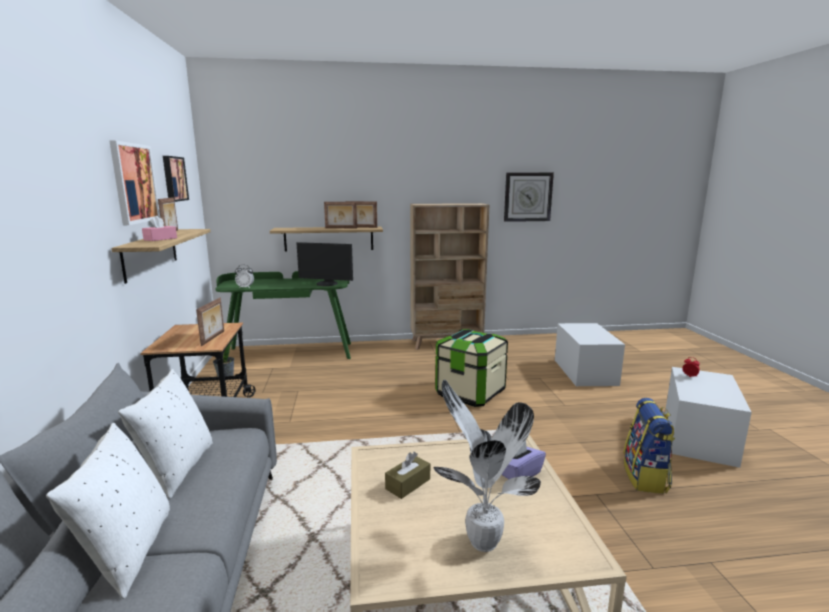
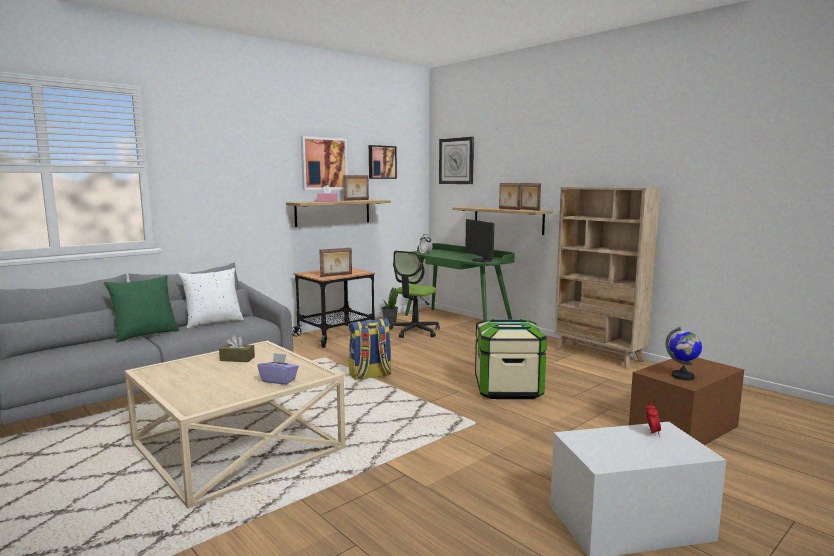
camera: 55 degrees right, 5 degrees down
white pillow [46,423,170,599] -> green pillow [104,275,179,343]
potted plant [433,380,541,552] -> none
wall clock [504,172,554,222] -> wall clock moved to [439,137,474,184]
white storage box [555,323,625,386] -> brown storage box [629,357,744,445]
backpack [624,398,675,494] -> backpack moved to [349,319,392,380]
none -> office chair [389,251,440,338]
none -> globe [666,327,702,380]

